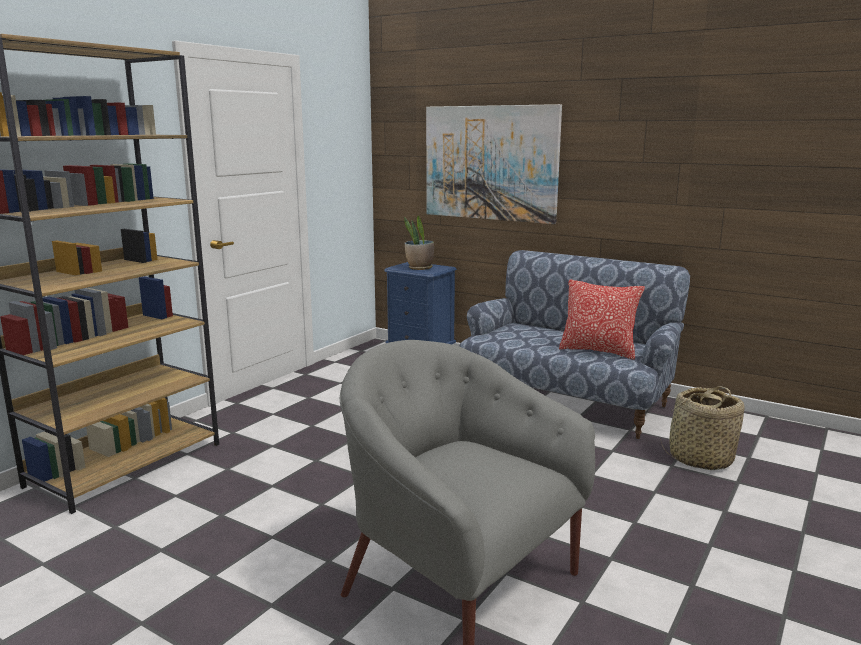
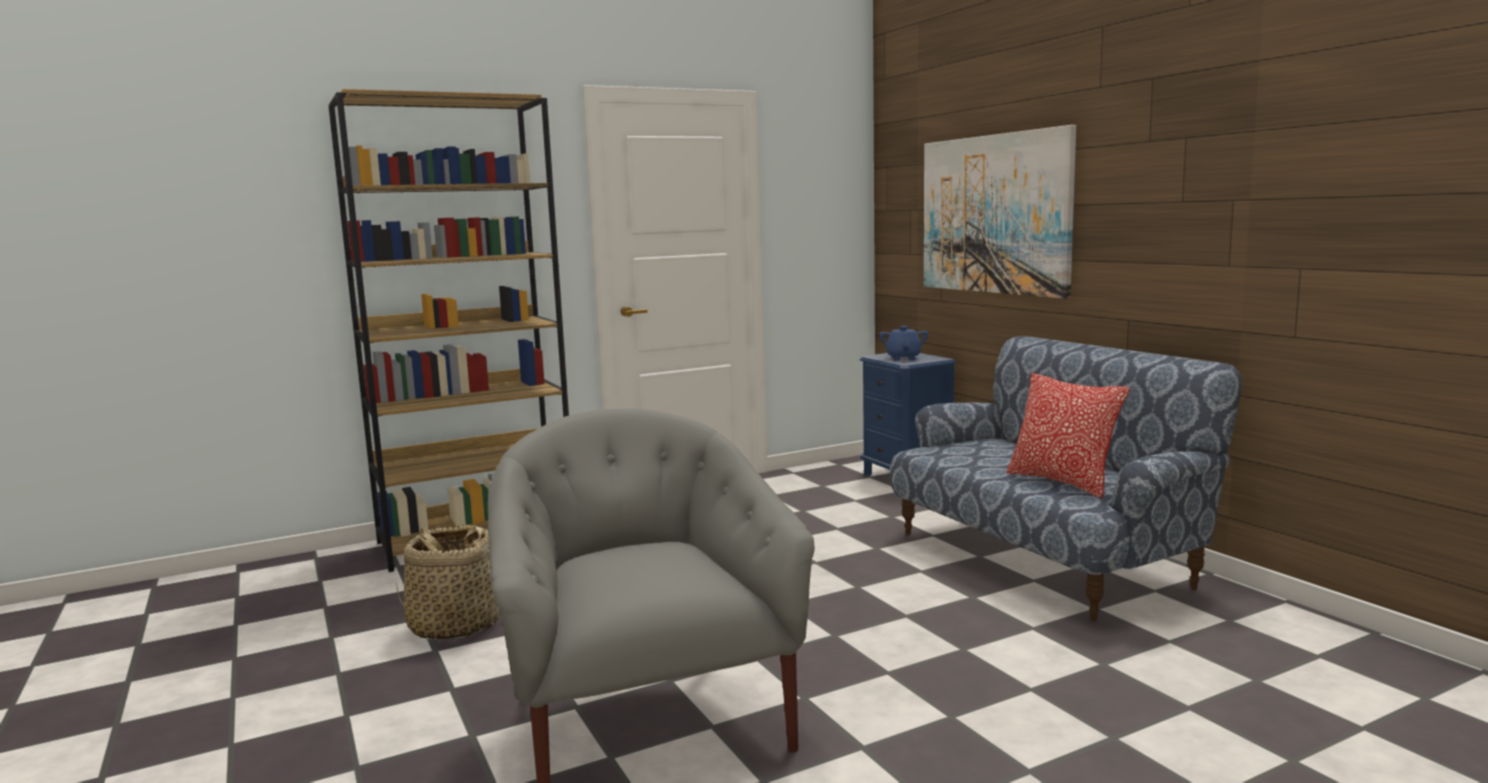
camera: 30 degrees right, 5 degrees down
potted plant [404,215,434,270] -> blue teapot [879,326,928,360]
basket [660,386,744,470] -> basket moved to [396,525,501,640]

